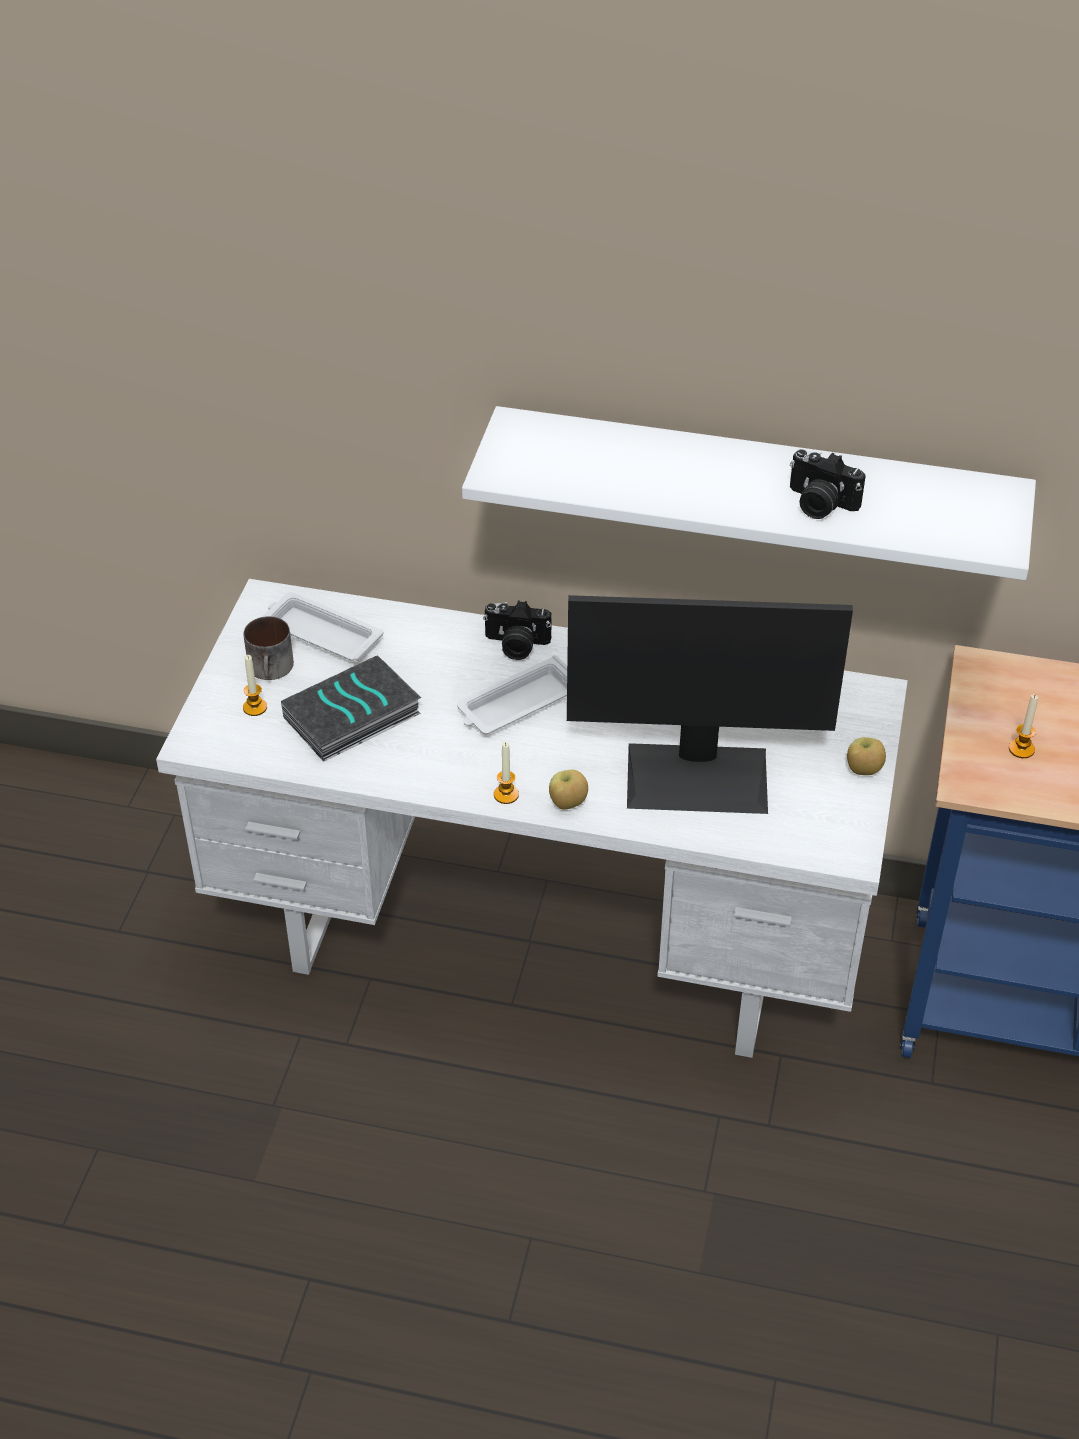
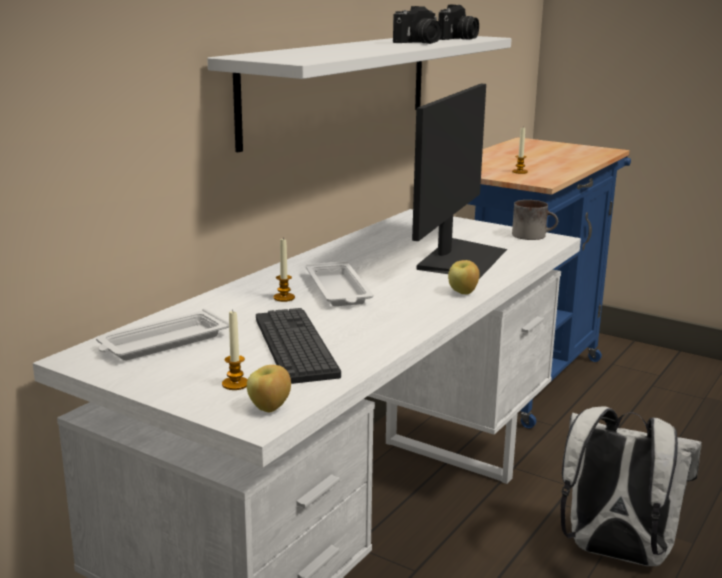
camera: 70 degrees left, 25 degrees down
mug [244,616,294,680] -> mug moved to [512,200,558,240]
book [281,655,421,762] -> keyboard [256,308,341,384]
camera [483,600,552,660] -> camera moved to [438,5,479,40]
candle [494,742,519,804] -> candle moved to [273,239,295,302]
apple [847,737,886,775] -> apple moved to [247,365,291,412]
none -> white backpack [560,407,702,566]

